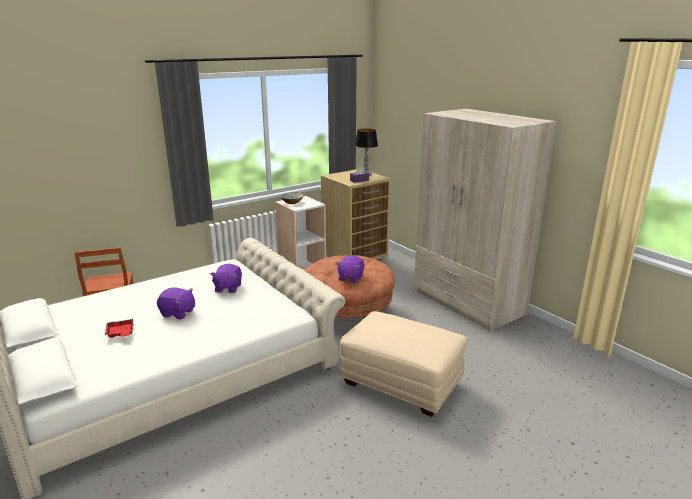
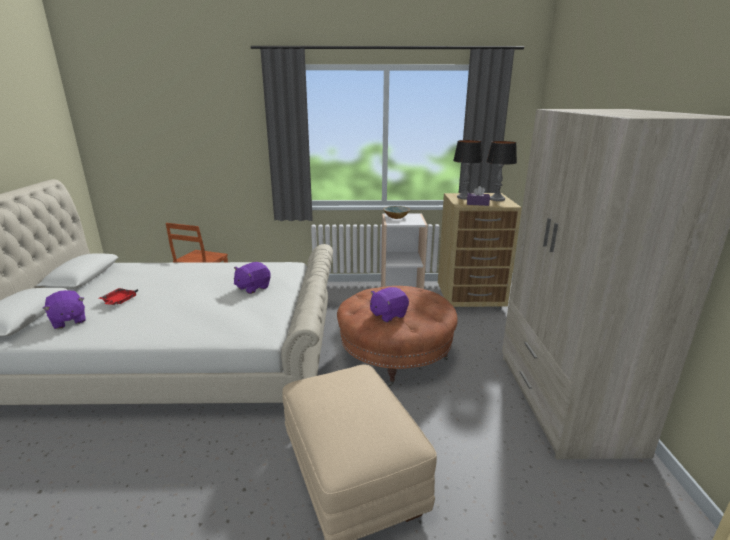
camera: 35 degrees right, 0 degrees up
purple plush toy [157,287,195,319] -> purple plush toy moved to [42,290,86,329]
none -> table lamp [453,140,483,199]

